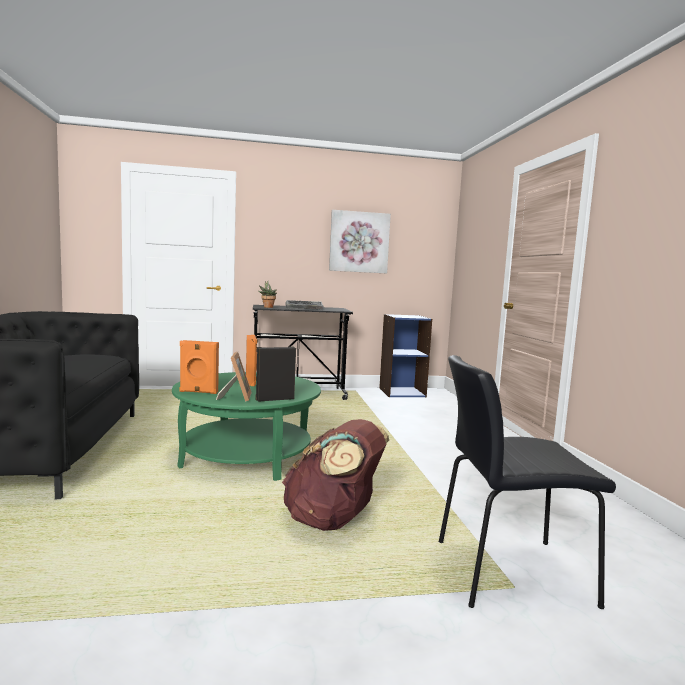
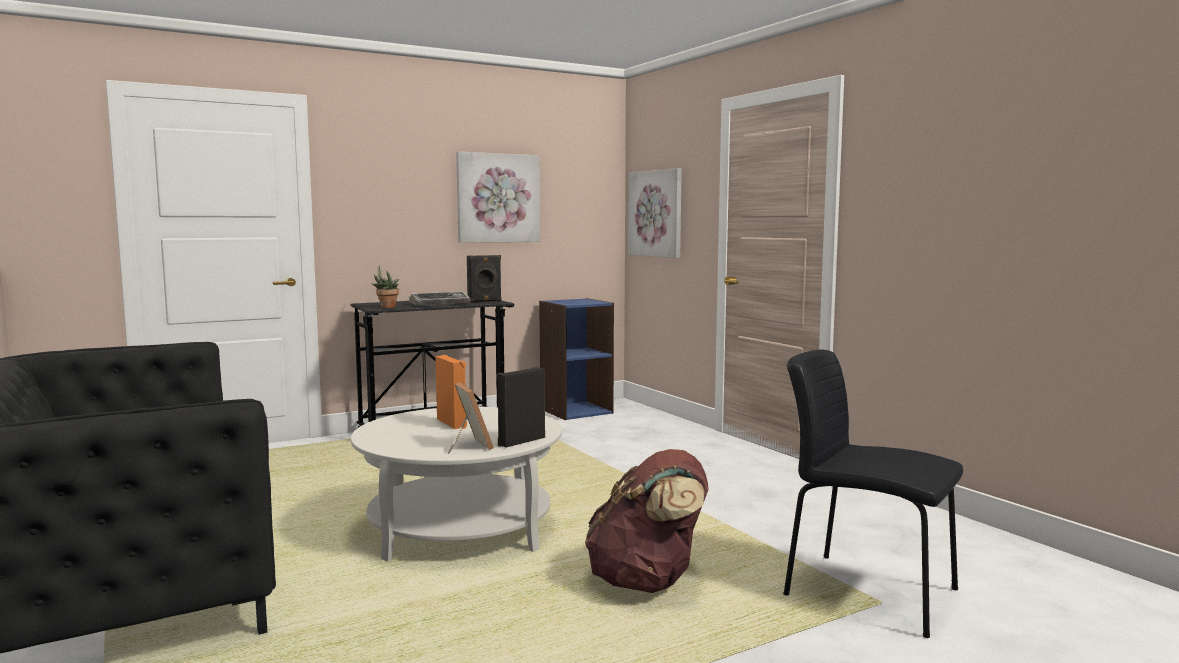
camera: 20 degrees left, 0 degrees up
green coffee table [172,372,321,481] -> white coffee table [351,407,562,562]
orange speaker [180,340,219,394] -> none
black chair [438,355,616,609] -> black chair turned 60 degrees clockwise [783,350,963,638]
none -> black speaker [467,255,502,303]
none -> picture [628,168,682,258]

